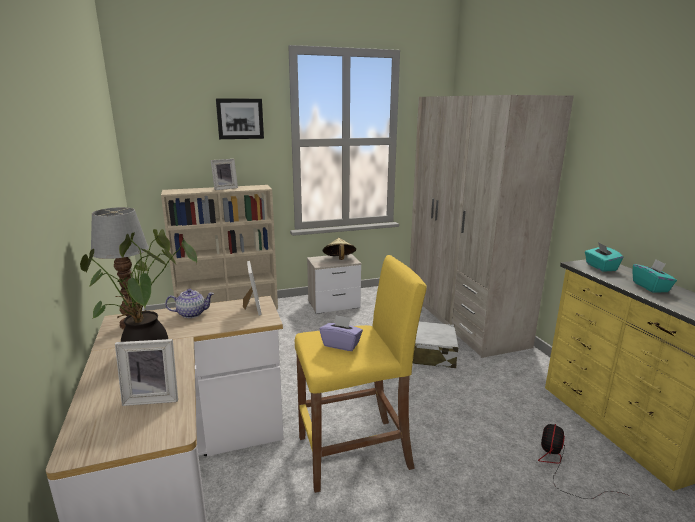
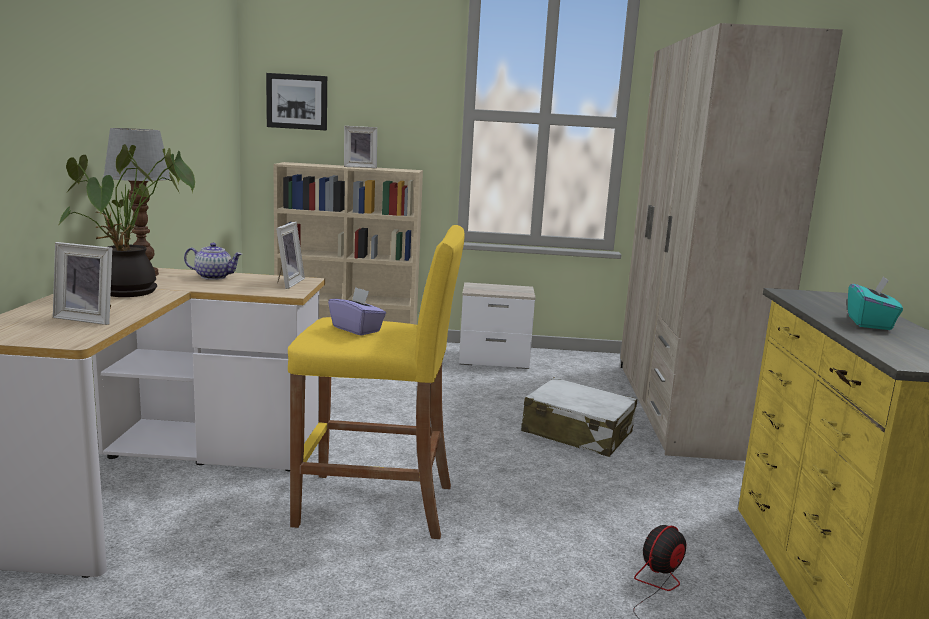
camera: 20 degrees right, 5 degrees down
picture [216,98,264,139] -> picture moved to [266,73,327,130]
beige hat [323,238,356,260] -> none
turquoise tissue box [585,242,623,272] -> none

